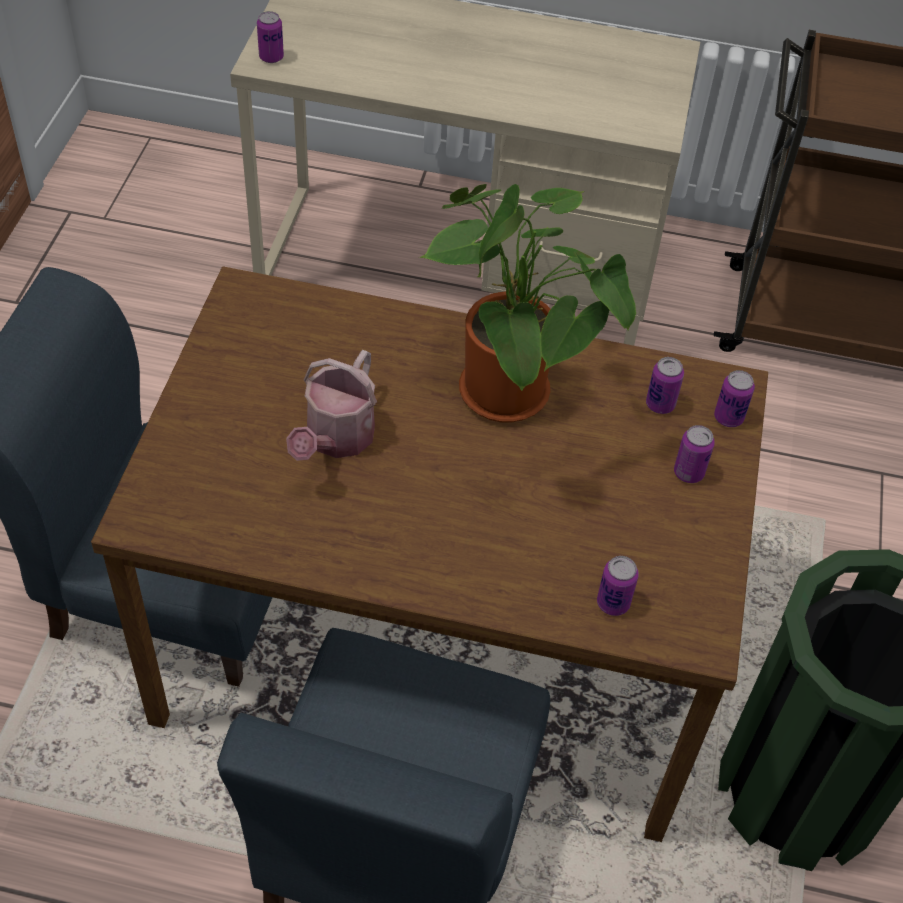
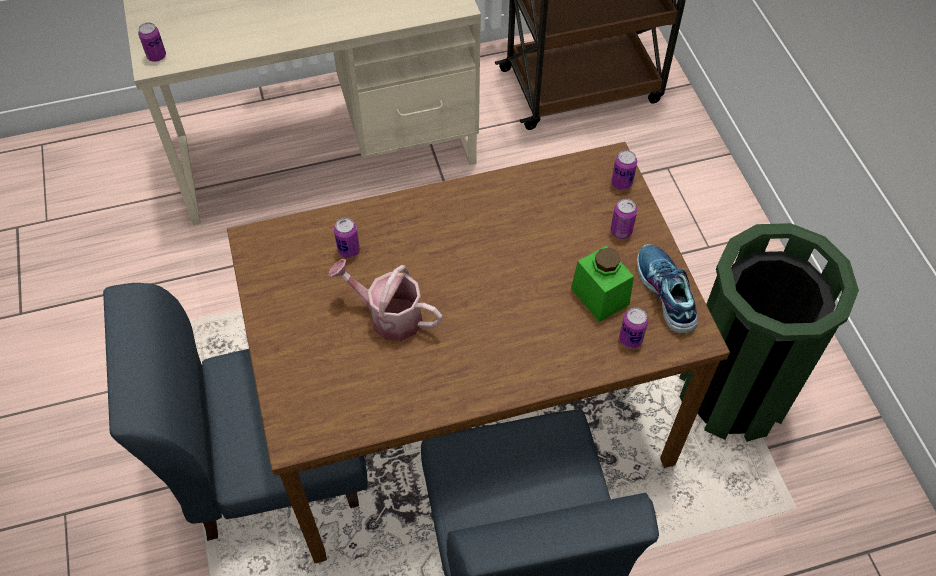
camera: 25 degrees left, 5 degrees up
watering can [286,350,377,461] -> watering can turned 120 degrees clockwise [328,259,442,341]
potted plant [419,184,636,423] -> none
can [646,357,684,414] -> can moved to [334,218,360,258]
none -> green jar [571,246,634,322]
none -> shoe [637,244,698,334]

